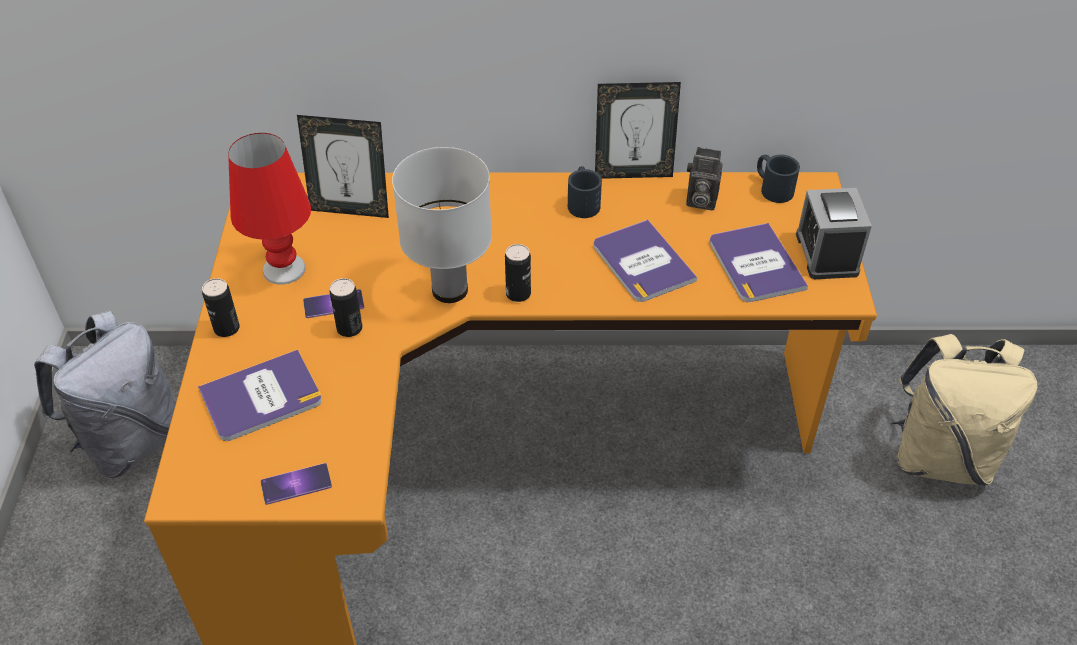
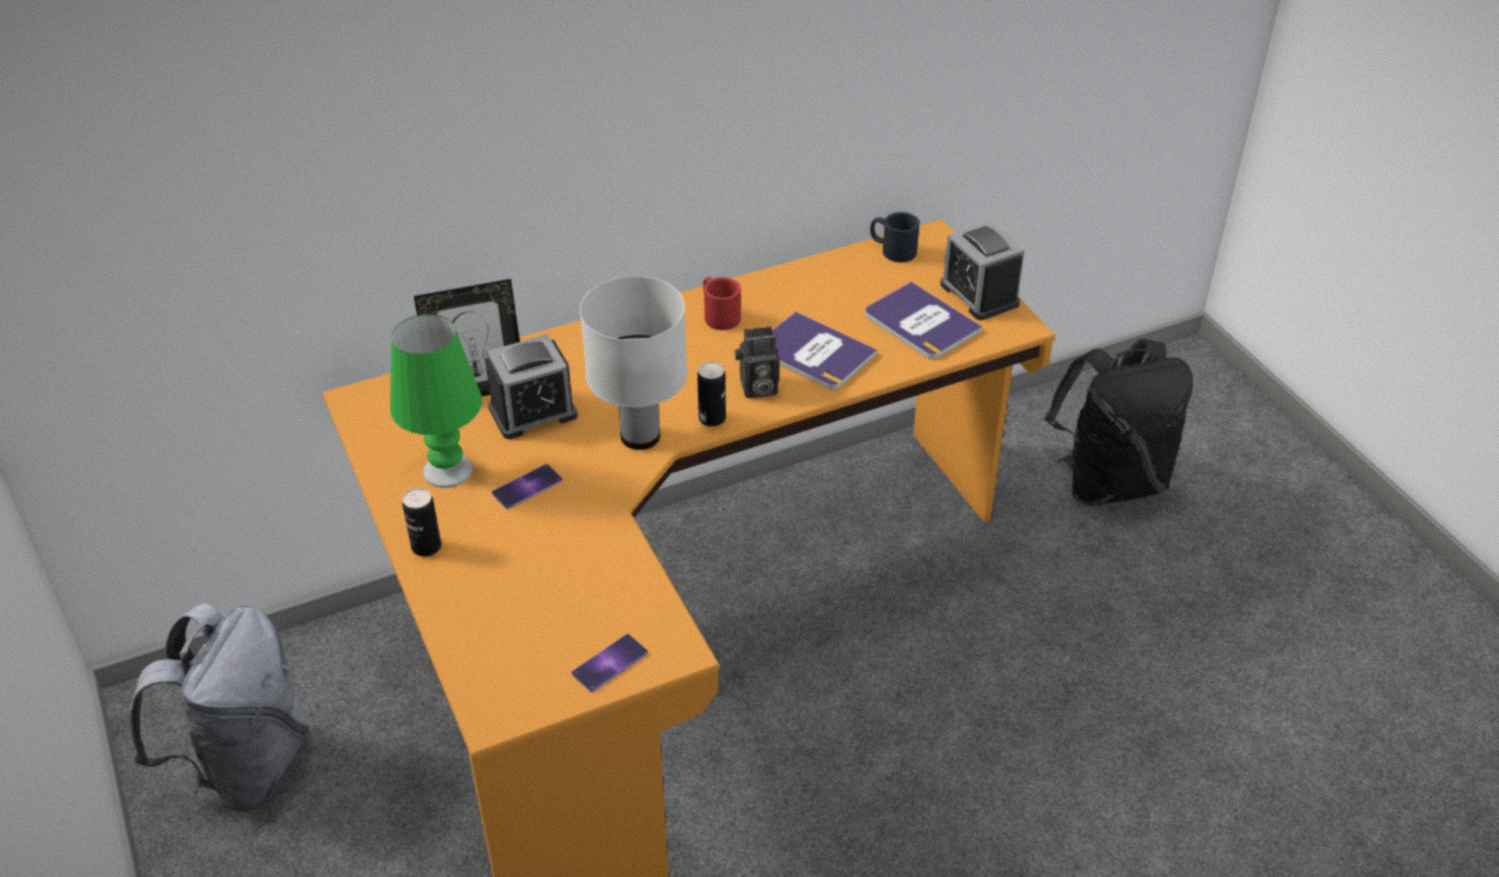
camera: 25 degrees left, 5 degrees down
book [198,349,322,441] -> none
red table lamp [228,133,311,285] -> green table lamp [390,314,482,488]
can [330,278,363,337] -> none
black mug [568,166,602,218] -> red mug [703,277,741,330]
picture frame [595,82,681,179] -> none
camera [686,147,723,211] -> camera moved to [735,326,779,398]
beige backpack [892,334,1037,485] -> black backpack [1045,339,1193,507]
none -> alarm clock [485,334,578,439]

